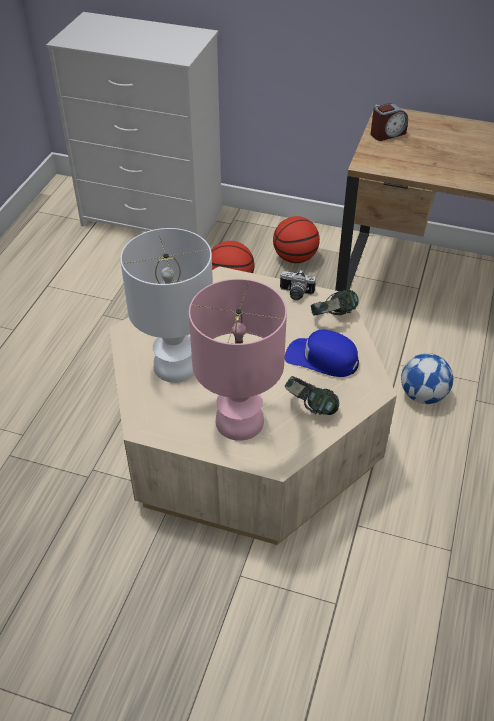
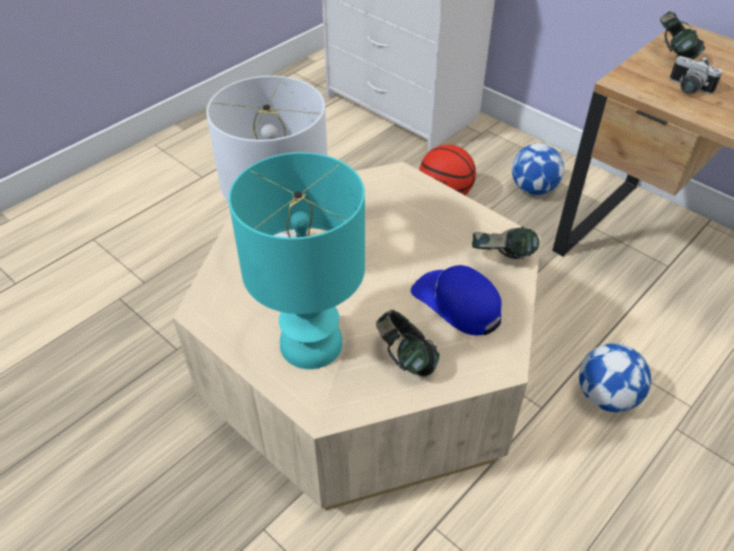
camera: 25 degrees right, 0 degrees up
pink table lamp [189,279,287,441] -> turquoise table lamp [228,152,365,369]
basketball [273,216,320,263] -> football [512,143,564,195]
camera [280,270,316,300] -> camera moved to [670,56,722,94]
alarm clock [371,103,408,141] -> headphones [660,11,705,59]

